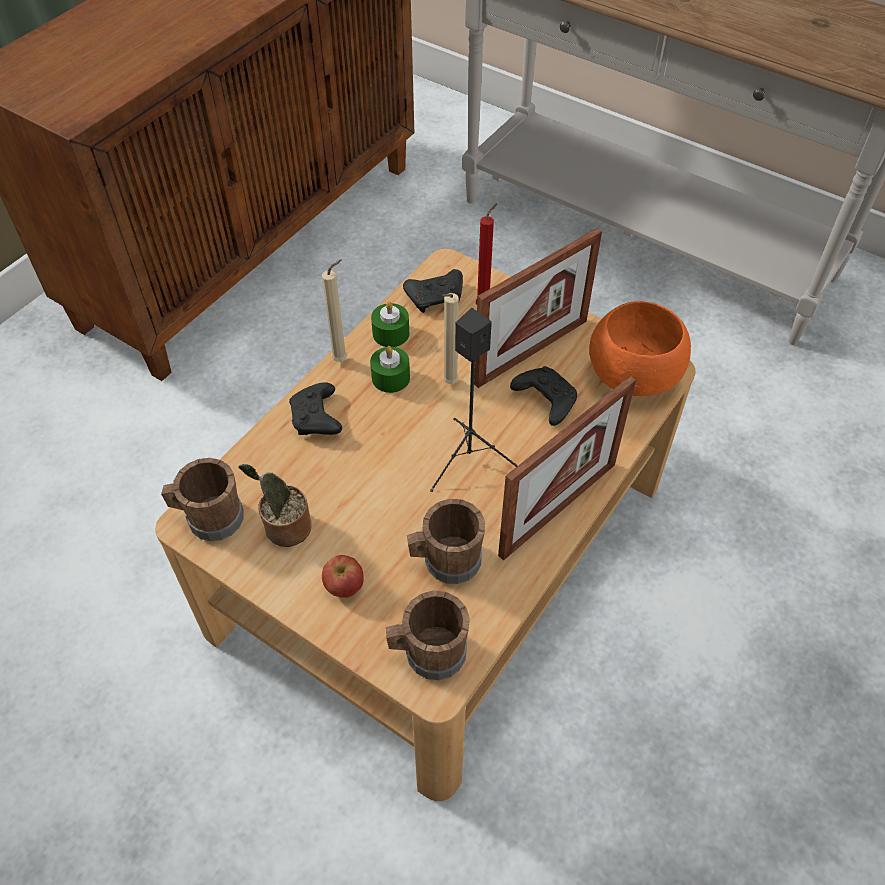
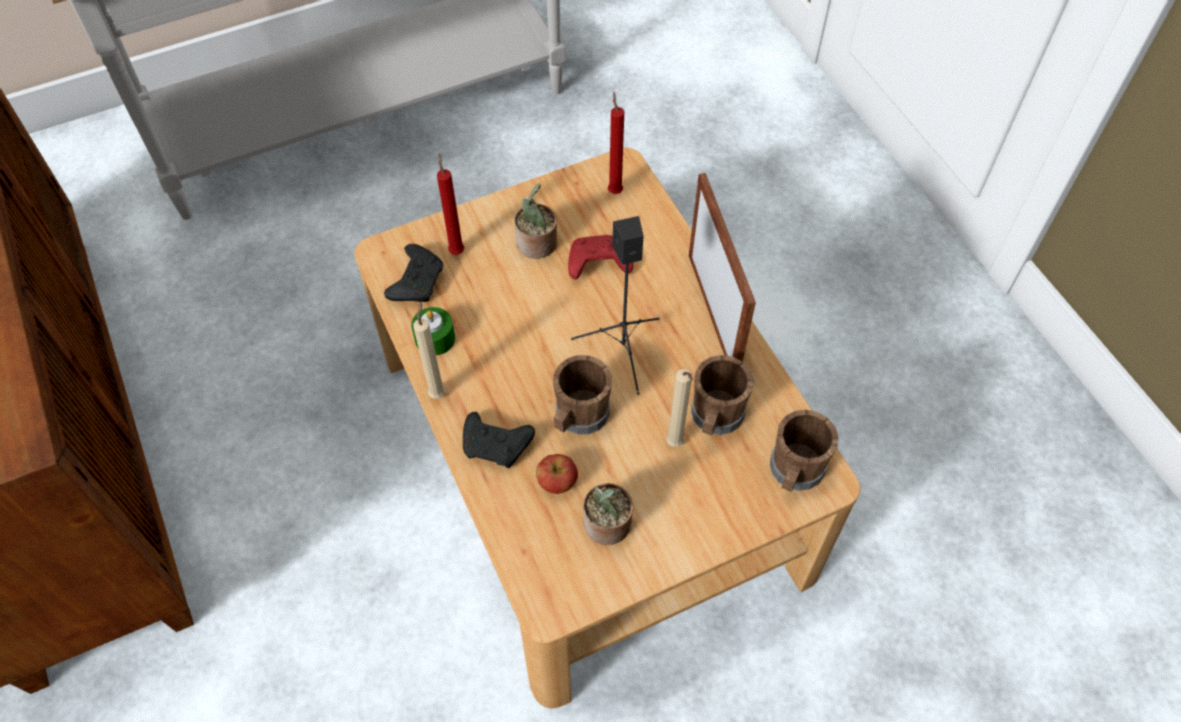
camera: 60 degrees left, 5 degrees up
brown mug [161,458,244,541] -> brown mug moved to [553,355,612,434]
apple [322,555,364,598] -> apple moved to [536,454,578,494]
green candle [370,346,410,393] -> none
beige candle [442,293,459,384] -> beige candle moved to [666,369,693,447]
picture frame [474,228,602,388] -> potted plant [514,183,557,259]
black game controller [510,366,577,426] -> red game controller [568,235,634,279]
orange bowl [589,301,691,396] -> red candle [608,92,624,194]

